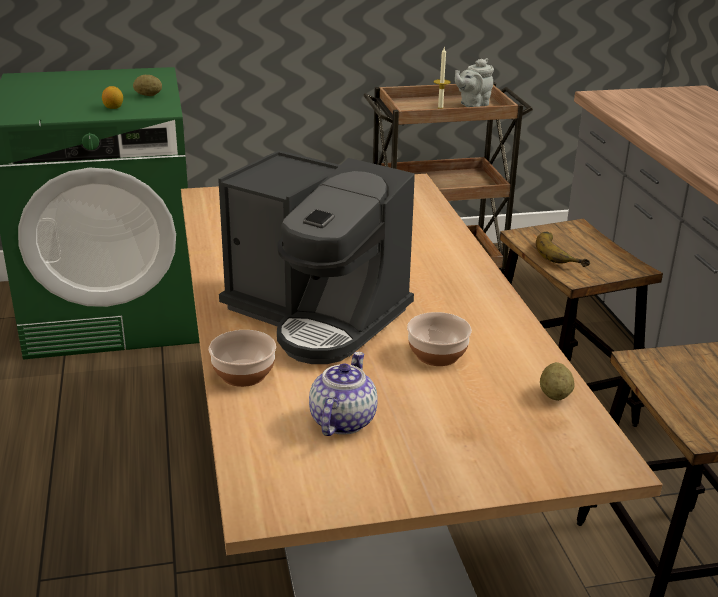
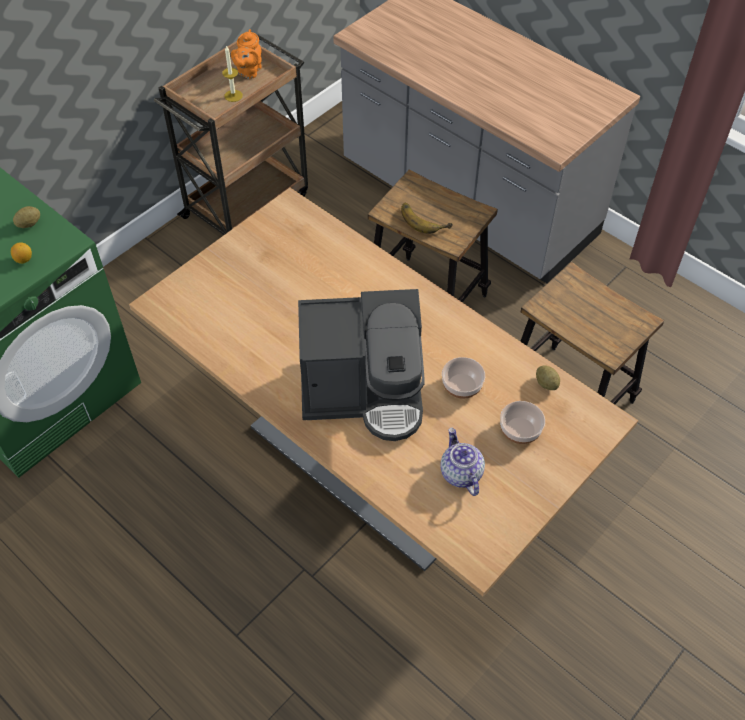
camera: 35 degrees left, 25 degrees up
bowl [209,330,276,387] -> bowl moved to [500,401,545,444]
grey teapot [455,58,494,107] -> orange teapot [231,29,262,79]

